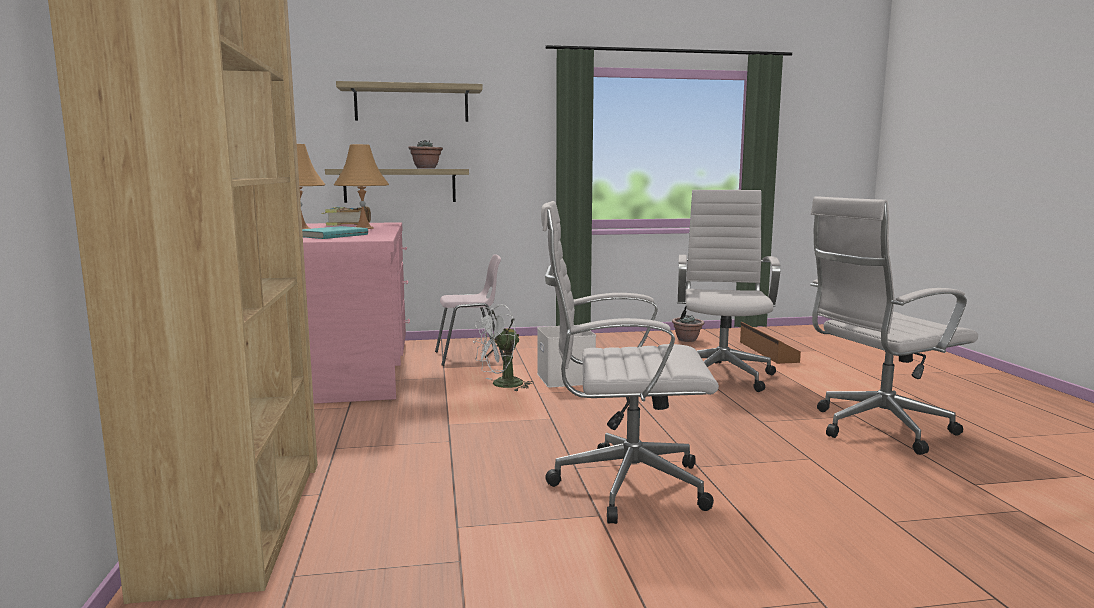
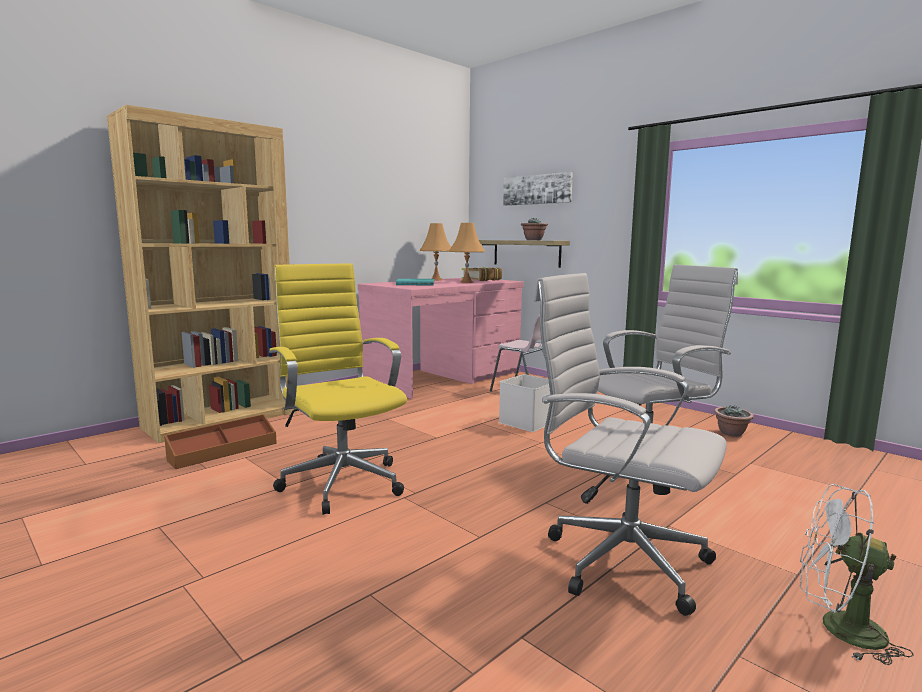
camera: 55 degrees right, 0 degrees up
shelf [336,81,483,122] -> picture [503,172,573,206]
white fan [473,304,533,391] -> white fan moved to [800,484,913,665]
white office chair [541,201,719,524] -> yellow office chair [269,263,407,515]
brown storage box [740,322,801,364] -> brown storage box moved to [164,414,277,469]

